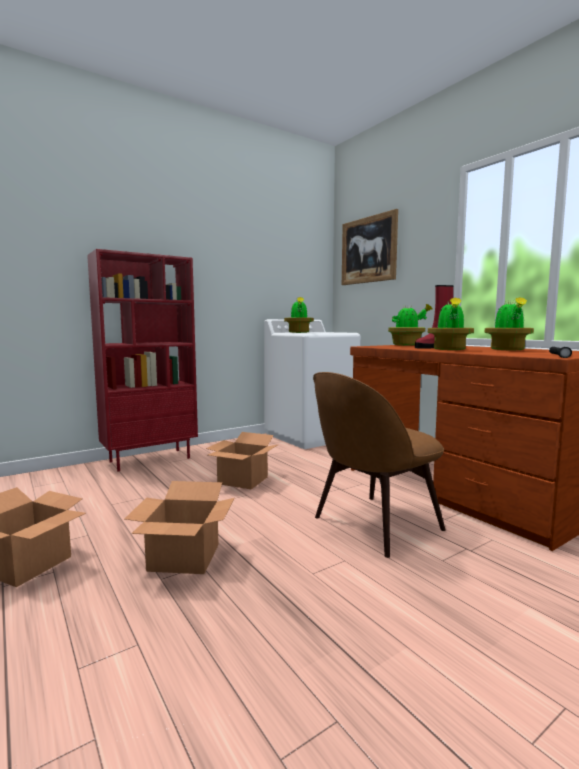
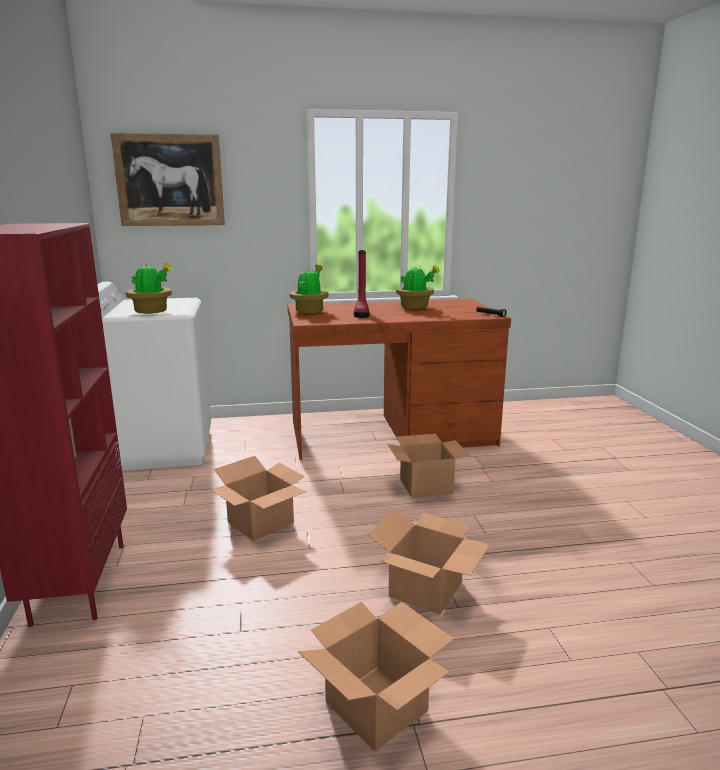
camera: 65 degrees left, 10 degrees up
brown chair [313,372,446,558] -> cardboard box [388,434,469,498]
potted plant [428,297,474,350] -> none

